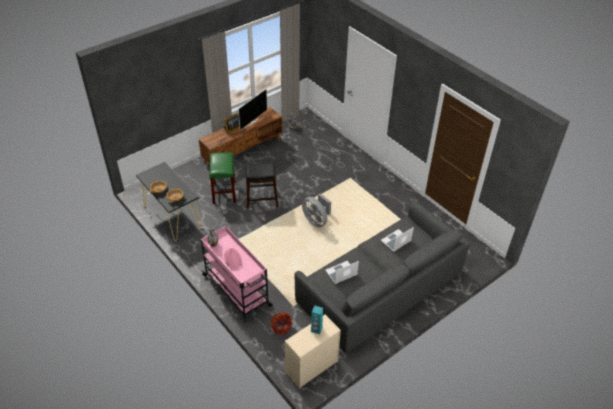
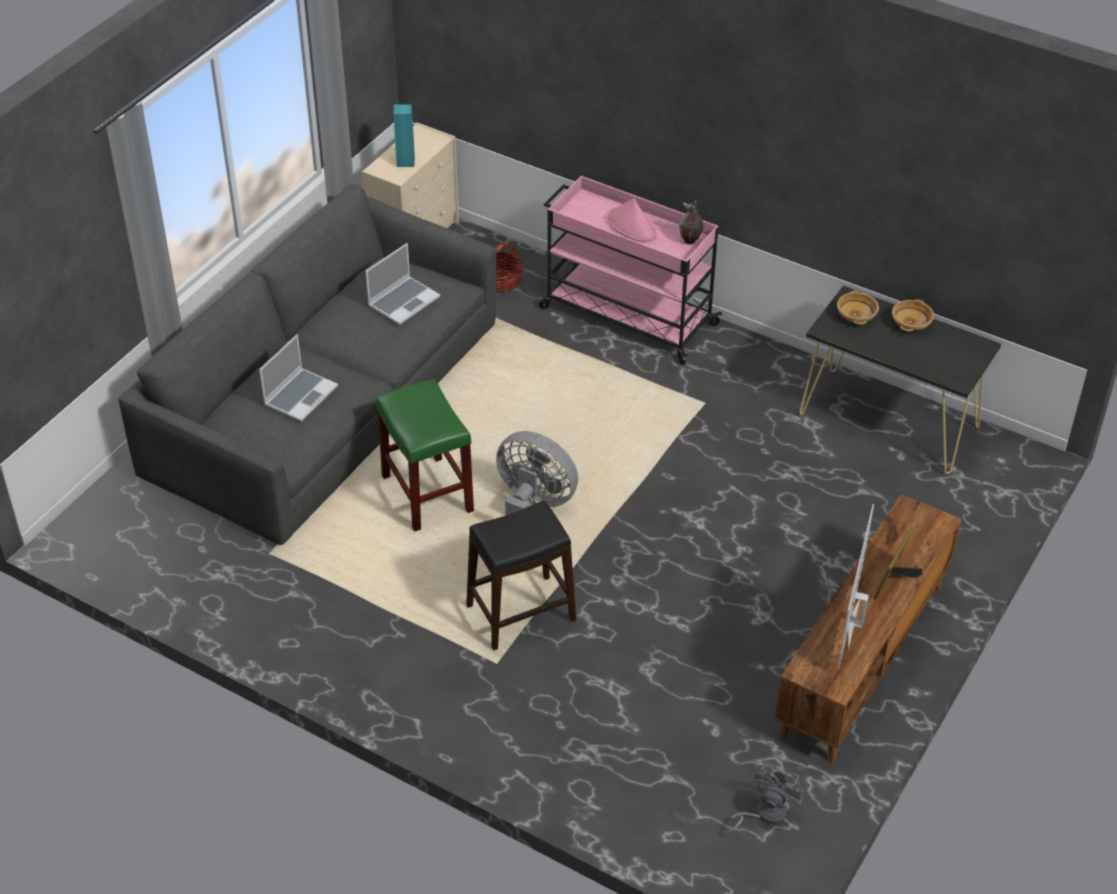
camera: 160 degrees right, 0 degrees up
green stool [210,152,236,204] -> green stool moved to [376,379,474,532]
black stool [246,163,278,209] -> black stool moved to [466,501,576,651]

